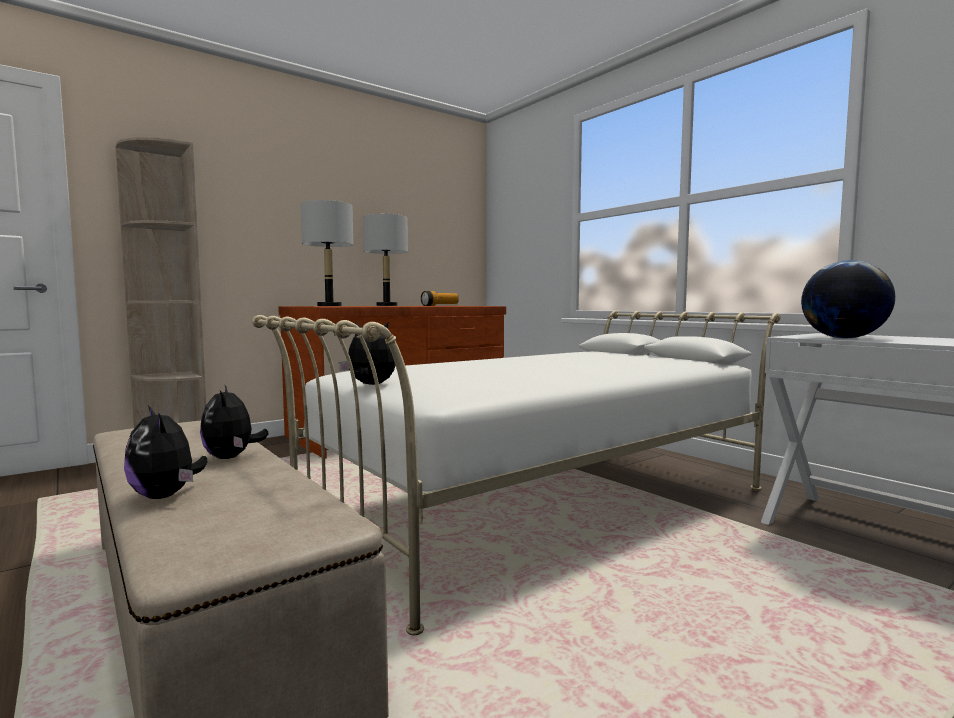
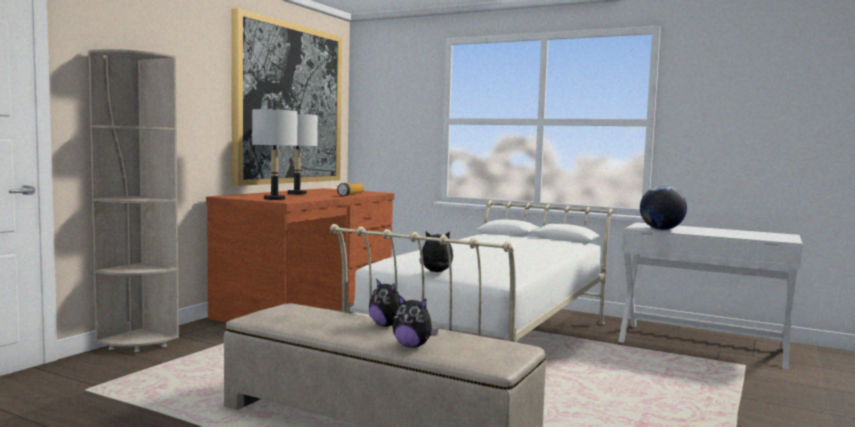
camera: 25 degrees left, 0 degrees up
none -> picture [231,8,342,186]

